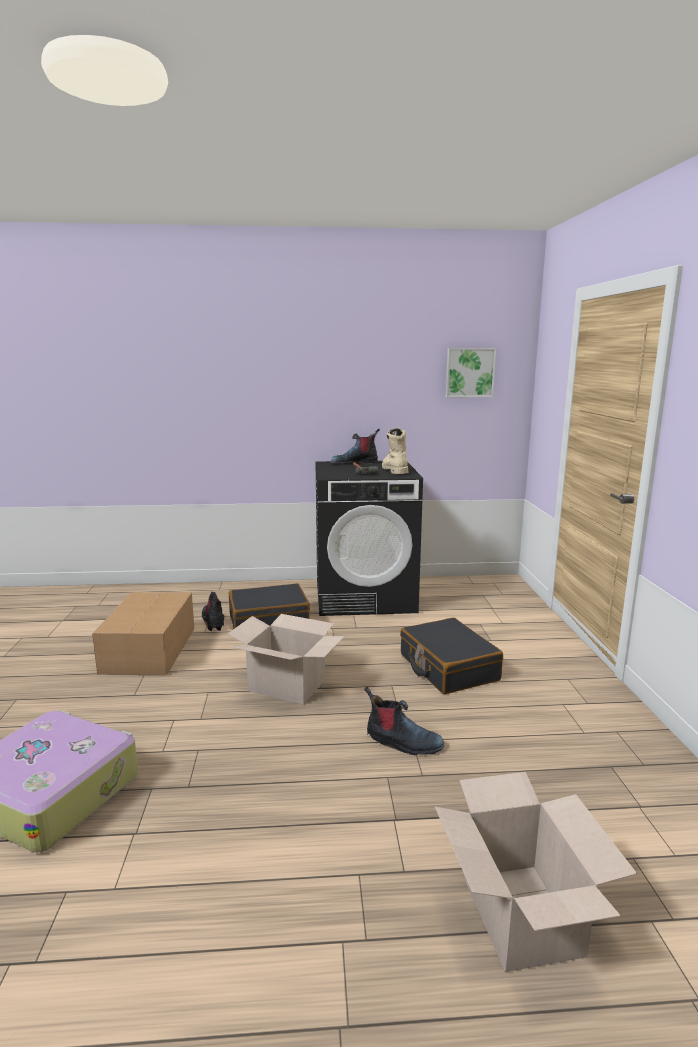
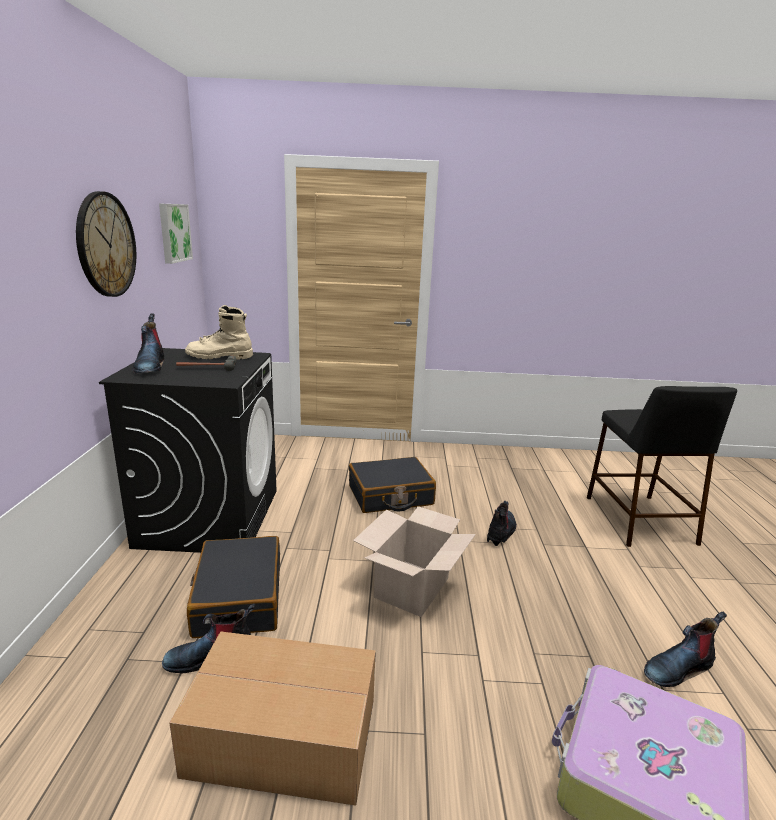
camera: 85 degrees left, 5 degrees up
cardboard box [435,772,637,972] -> black stool [587,386,737,547]
none -> wall clock [76,191,136,297]
none -> boot [644,612,727,687]

